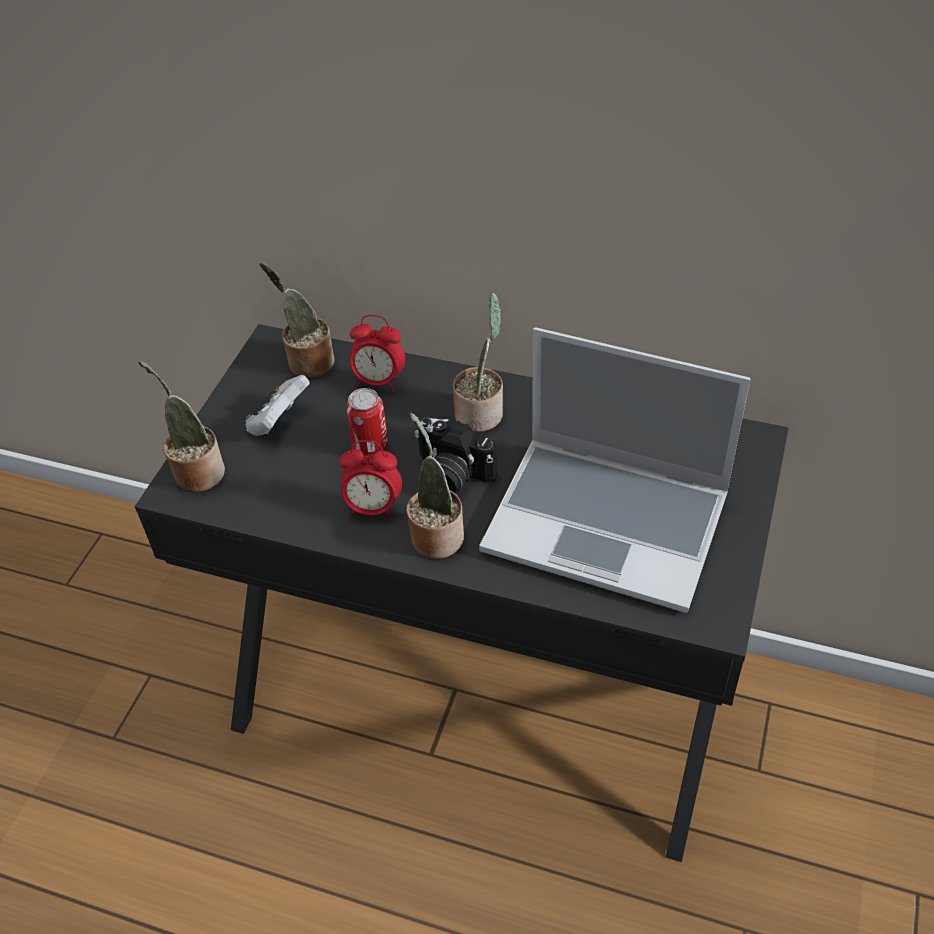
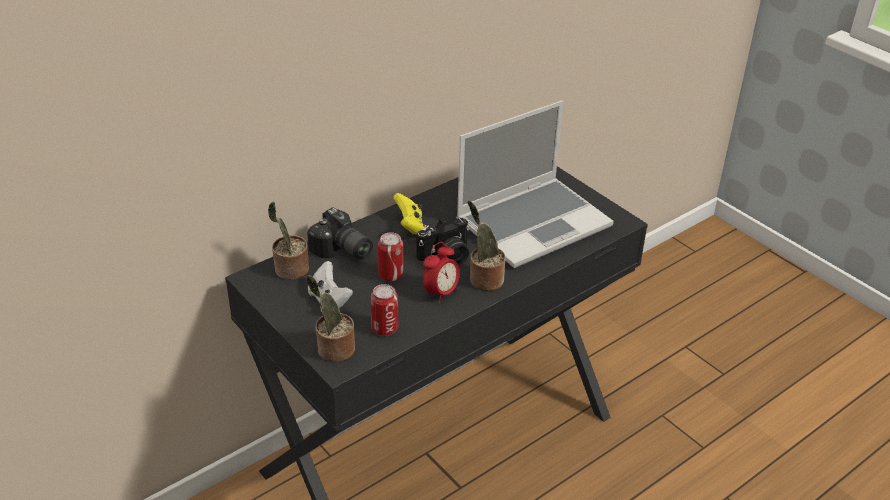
camera: 60 degrees left, 10 degrees down
alarm clock [350,315,405,392] -> camera [307,207,373,259]
potted plant [452,292,503,432] -> yellow game controller [393,193,427,235]
none -> can [371,284,398,335]

